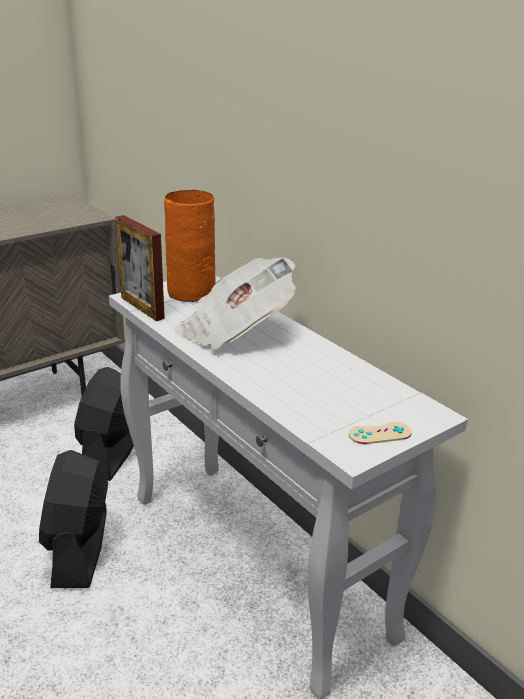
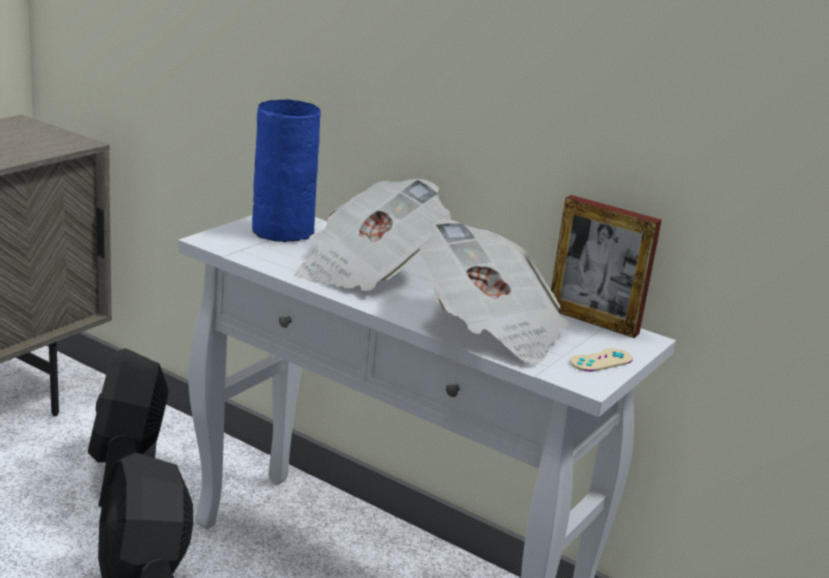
camera: 20 degrees left, 5 degrees down
picture frame [115,215,165,321] -> picture frame moved to [551,195,662,338]
orange vase [164,190,216,302] -> blue vase [252,99,321,242]
none -> newspaper [419,219,569,364]

